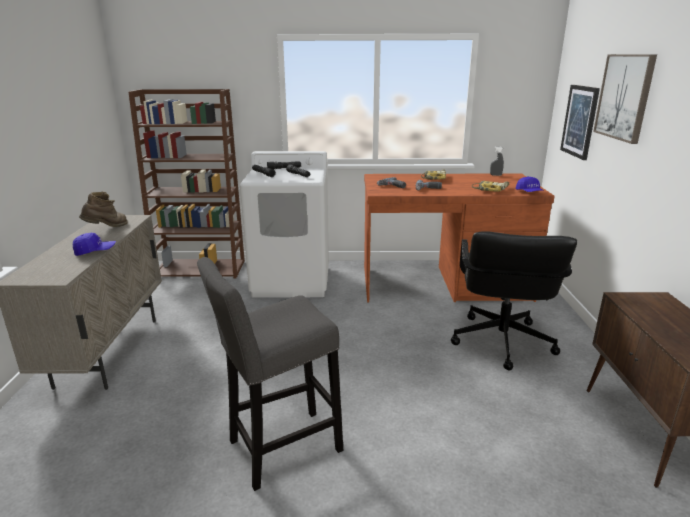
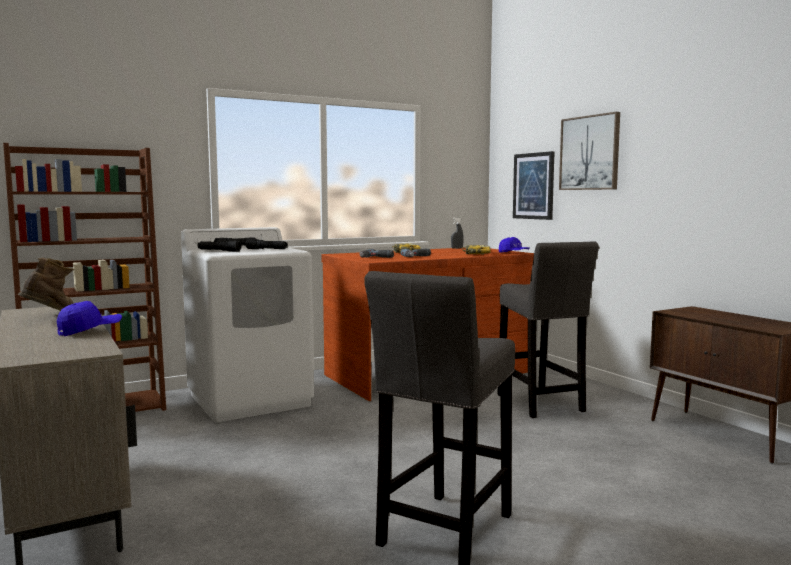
camera: 30 degrees left, 15 degrees down
black office chair [451,231,577,371] -> grey stool [497,242,599,418]

